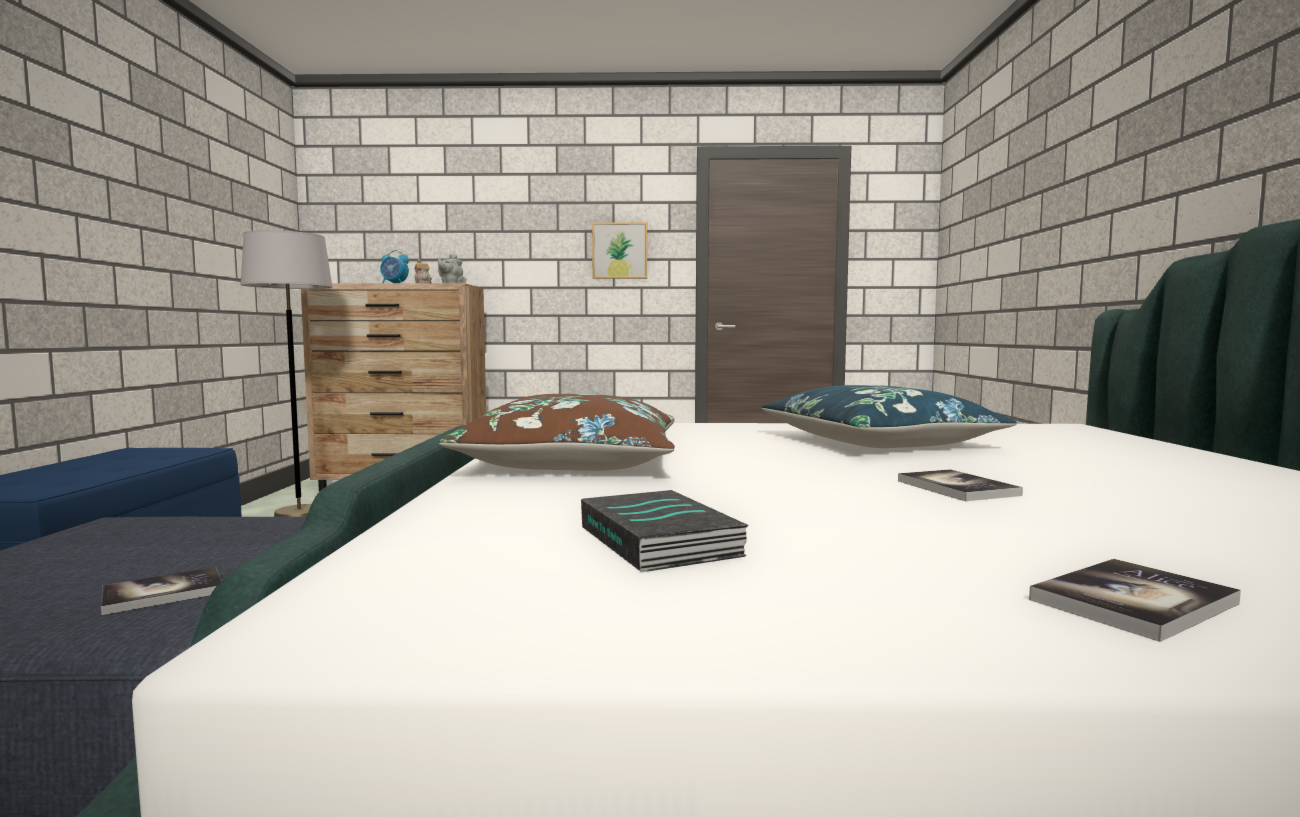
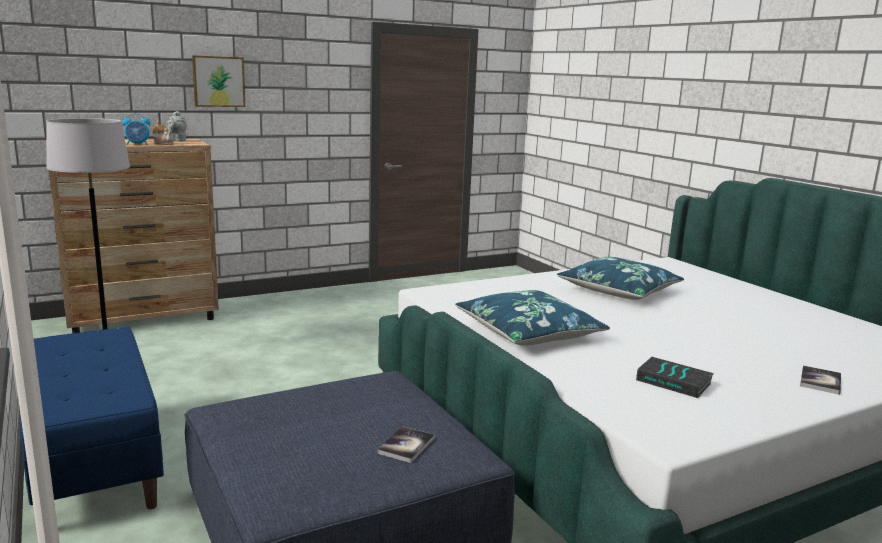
camera: 30 degrees left, 10 degrees up
brown pillow [439,394,675,471] -> blue pillow [455,290,610,346]
picture [592,222,647,279] -> picture moved to [192,55,245,107]
book [898,469,1023,501] -> none

